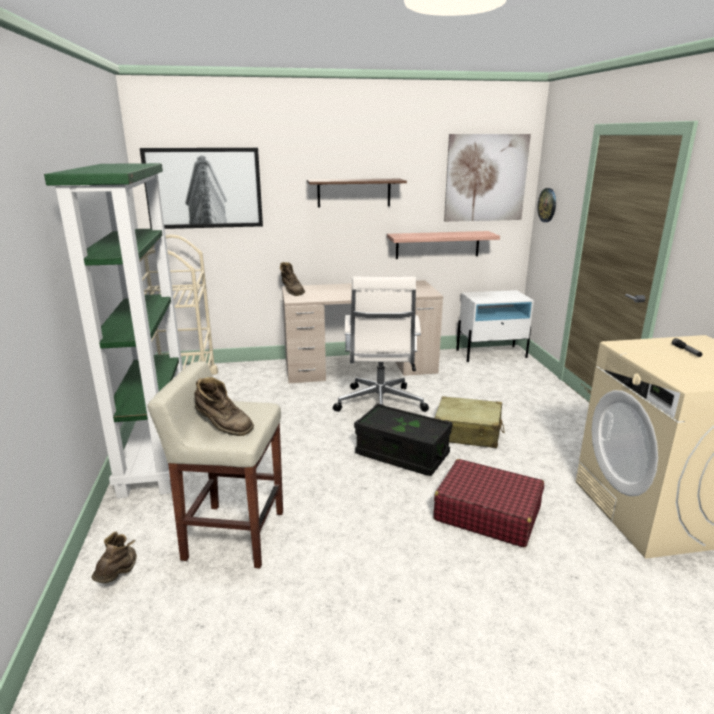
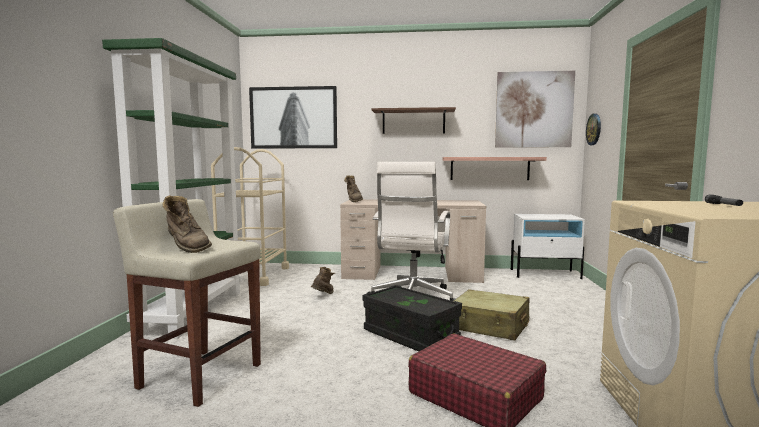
camera: 15 degrees right, 15 degrees down
brown boot [91,531,137,583] -> brown boot moved to [311,267,335,294]

